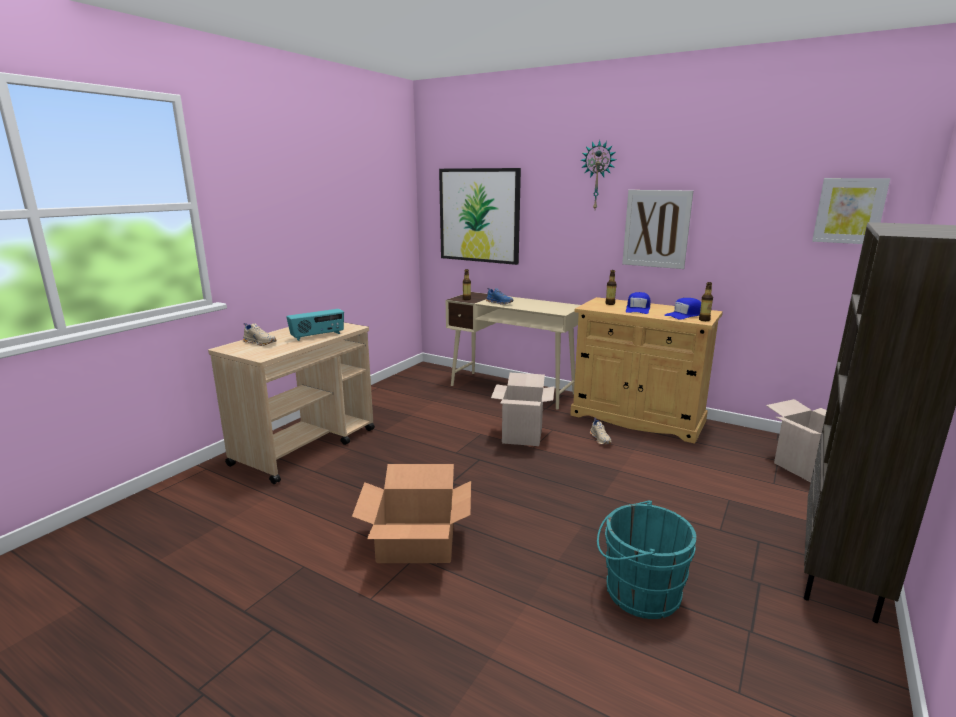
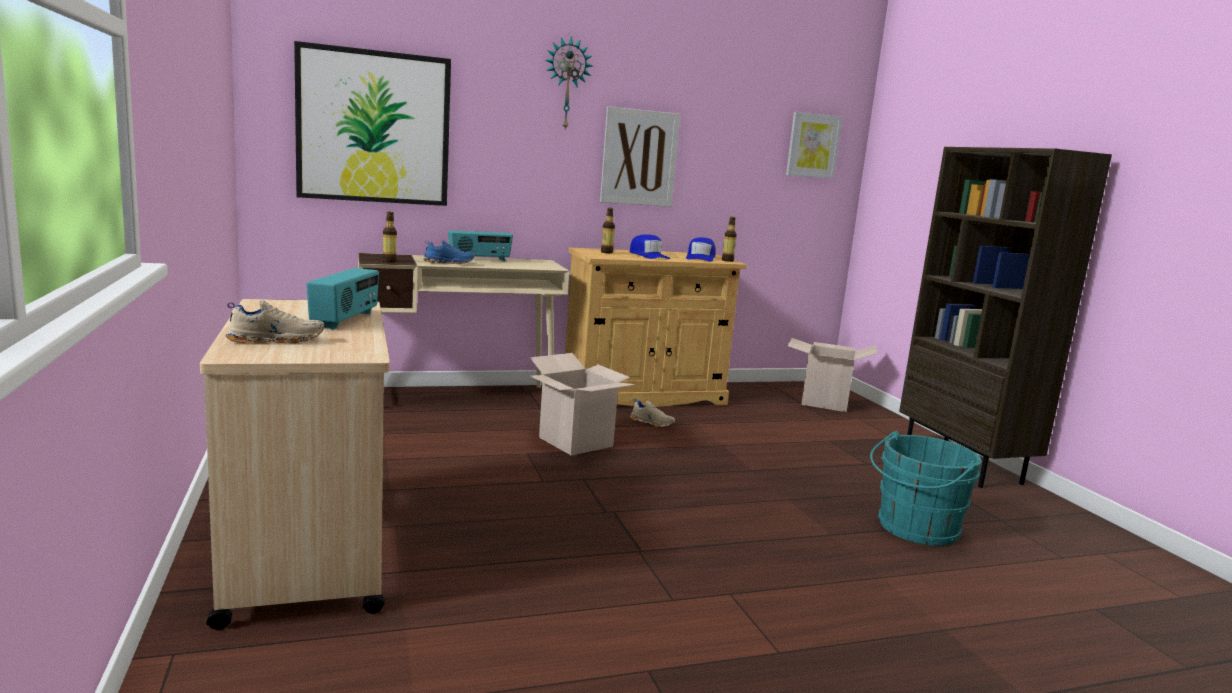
camera: 50 degrees left, 5 degrees down
cardboard box [352,464,471,563] -> none
none -> radio [448,230,513,261]

